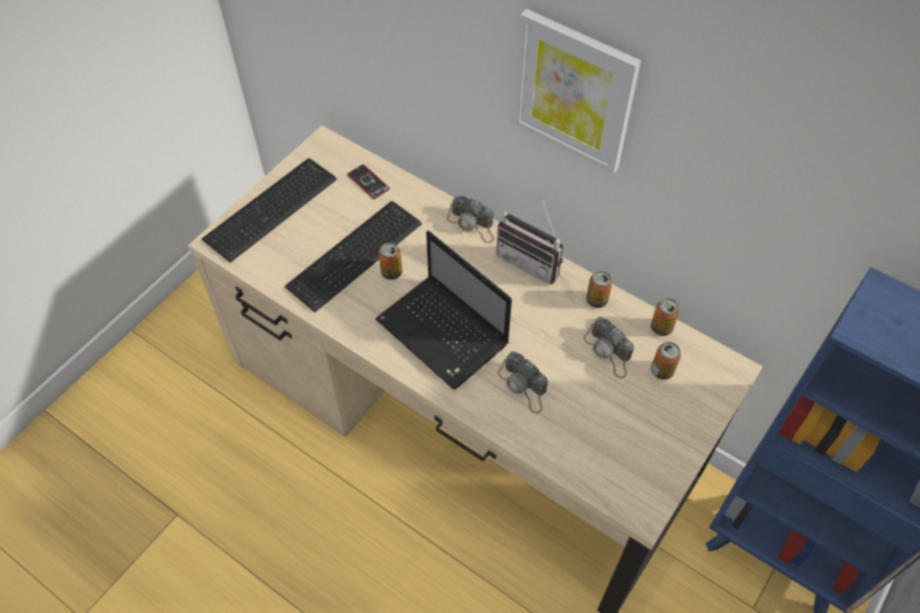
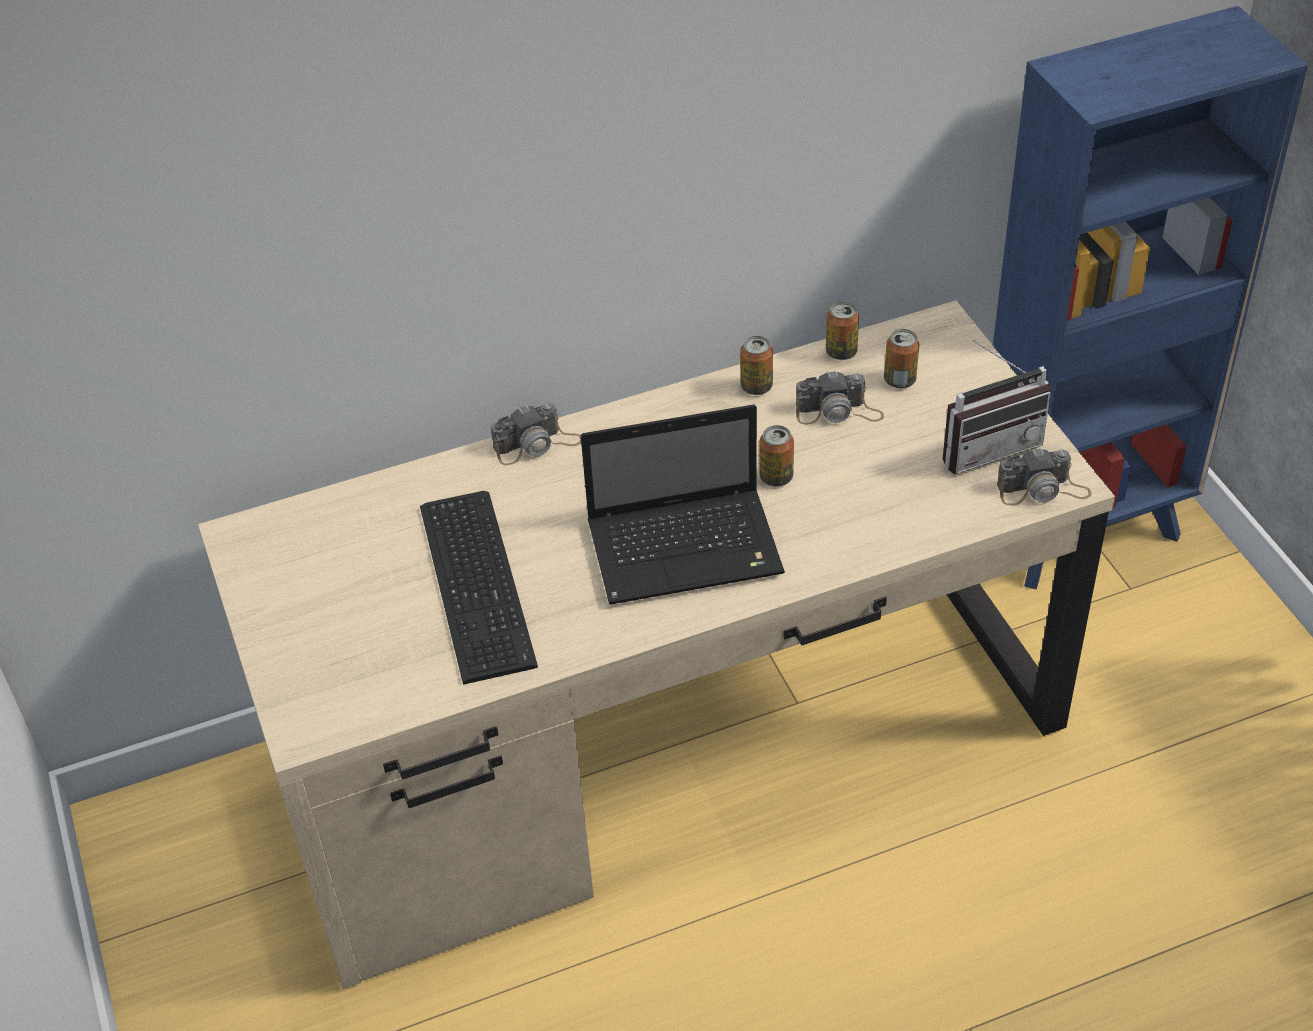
camera: 55 degrees left, 10 degrees down
keyboard [202,158,337,263] -> none
phone [347,164,390,199] -> none
can [378,243,403,280] -> can moved to [759,425,794,486]
radio [496,195,563,285] -> radio moved to [943,339,1051,474]
camera [498,351,548,414] -> camera moved to [997,447,1092,506]
picture [513,9,641,174] -> none

